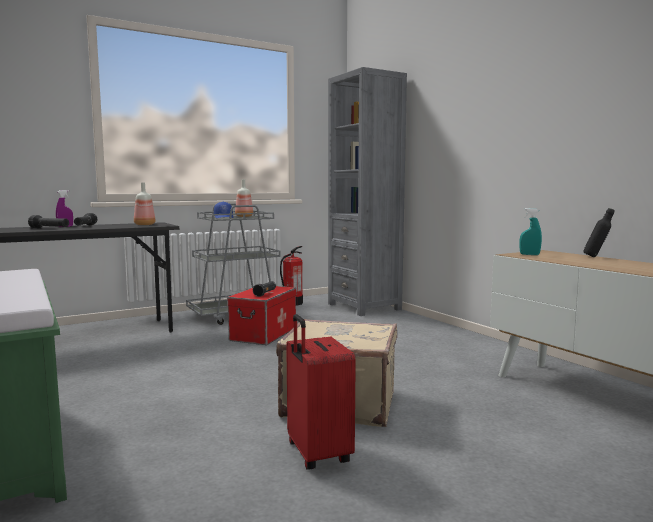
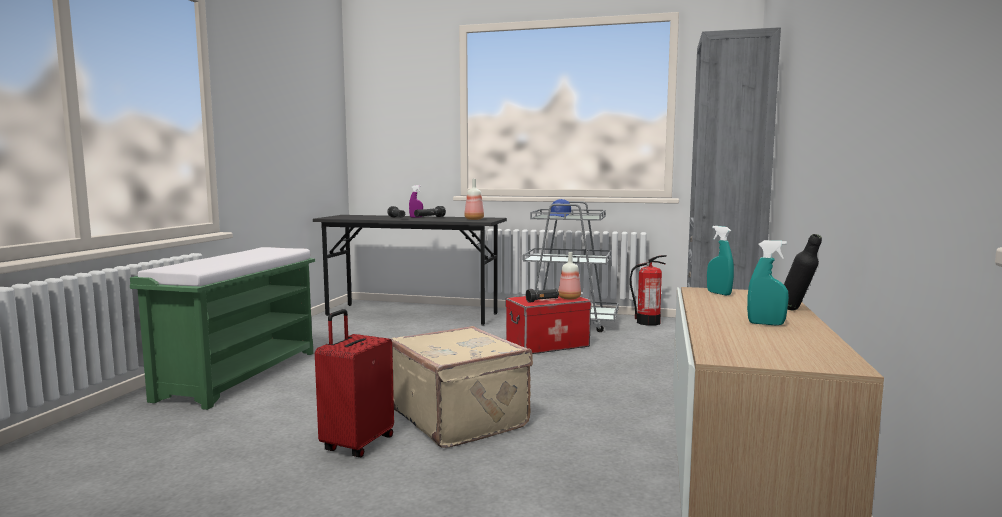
camera: 45 degrees right, 0 degrees up
bottle [235,179,253,217] -> bottle moved to [558,252,581,299]
none -> turquoise spray bottle [747,240,789,325]

